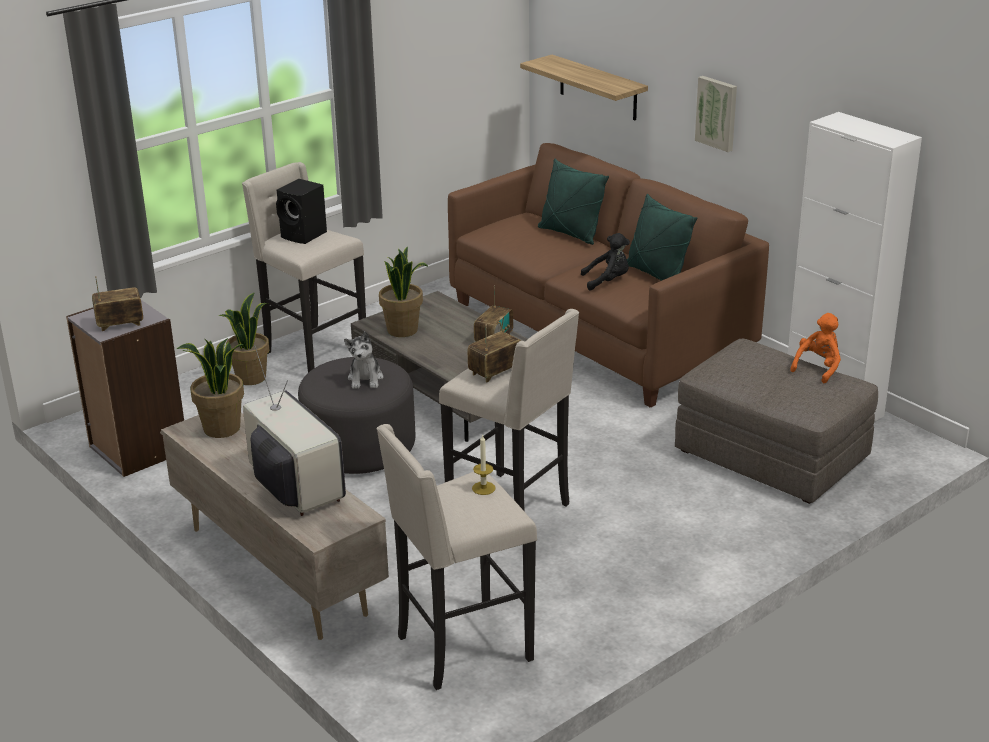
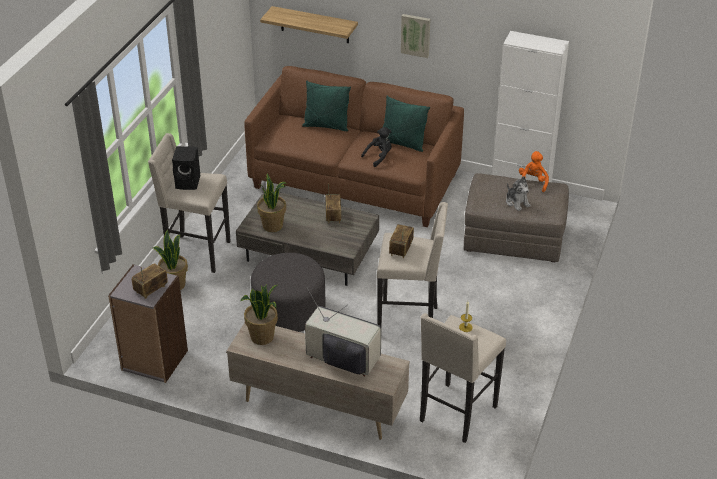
camera: 30 degrees left, 10 degrees up
plush toy [344,331,384,389] -> plush toy moved to [506,176,531,211]

